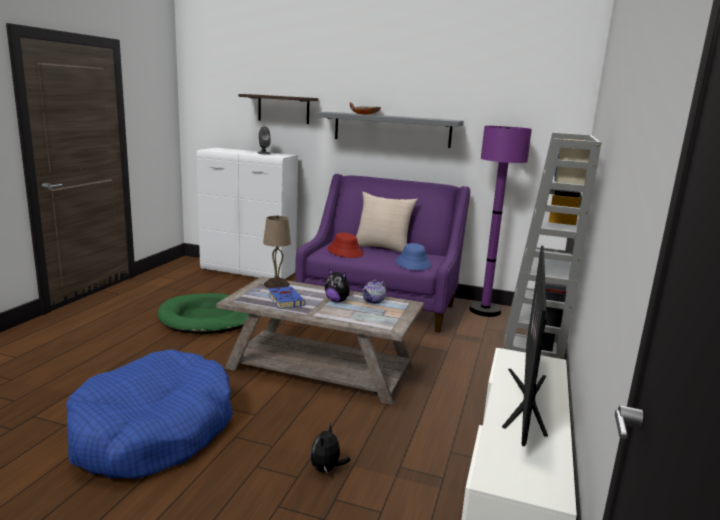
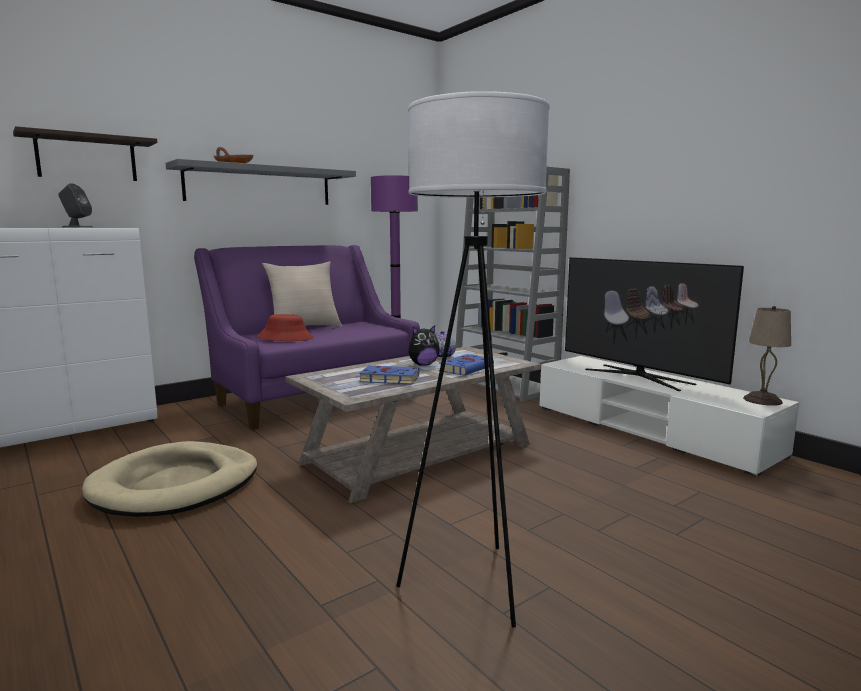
camera: 55 degrees left, 5 degrees down
blue dog bed [66,349,233,479] -> white floor lamp [396,91,550,628]
green dog bed [158,293,248,334] -> beige dog bed [82,441,257,517]
beige table lamp [263,215,291,288] -> beige table lamp moved to [743,306,791,406]
plush toy [310,424,350,474] -> none
blue hat [396,243,431,271] -> none
none -> blue book [439,354,494,376]

